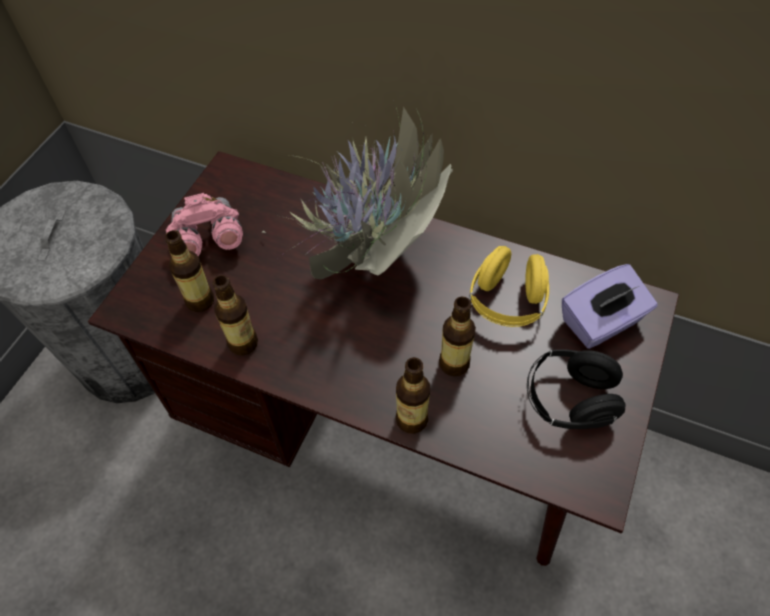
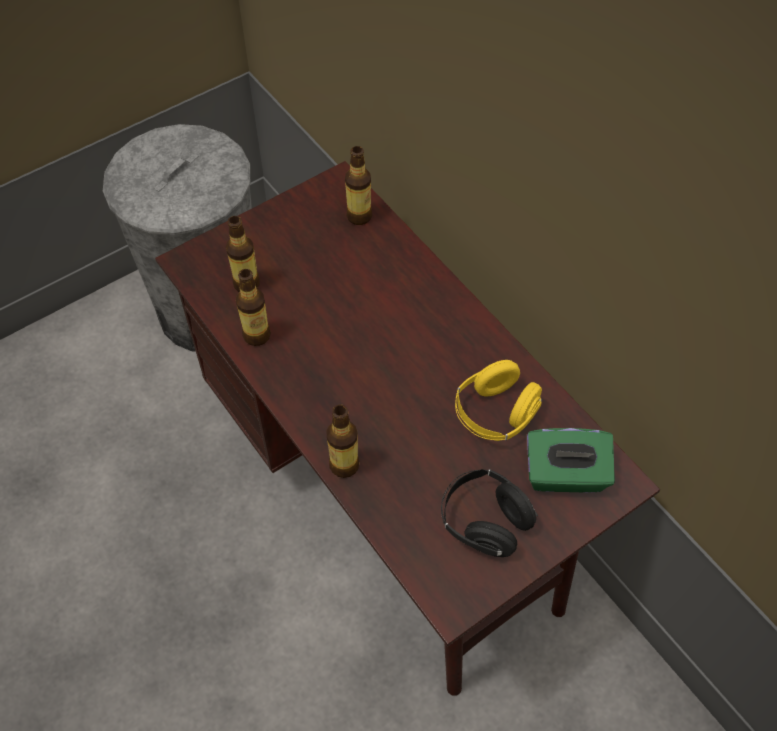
camera: 30 degrees right, 0 degrees up
pink binoculars [166,193,243,256] -> none
potted plant [262,100,453,279] -> none
bottle [439,297,476,376] -> bottle moved to [345,146,372,225]
purple tissue box [562,264,658,349] -> green tissue box [527,428,615,493]

